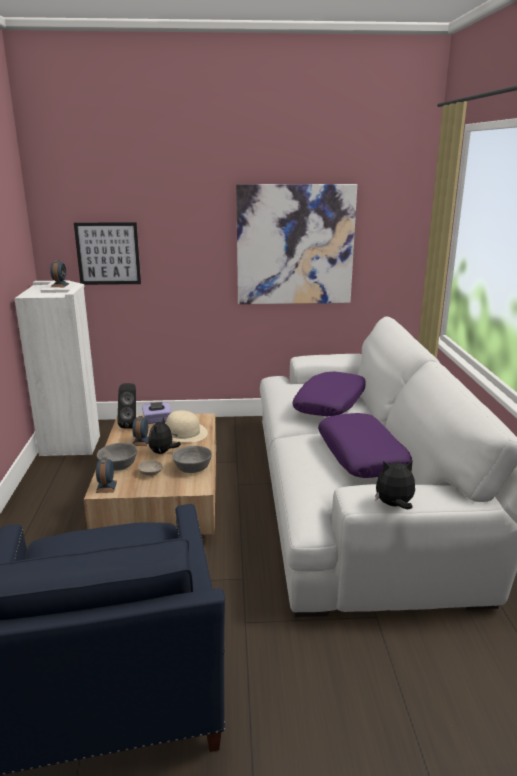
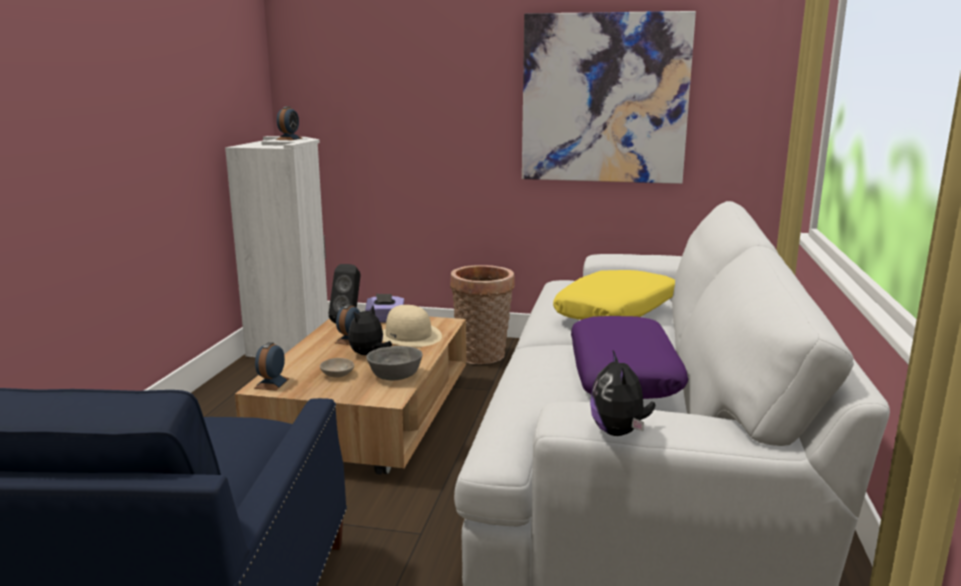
camera: 15 degrees right, 5 degrees down
picture [74,222,141,285] -> none
grey bowl [97,443,137,471] -> none
purple pillow [293,371,366,416] -> yellow pillow [553,270,675,320]
plush toy [375,460,415,509] -> plush toy turned 105 degrees counterclockwise [590,351,655,436]
none -> basket [450,265,515,364]

